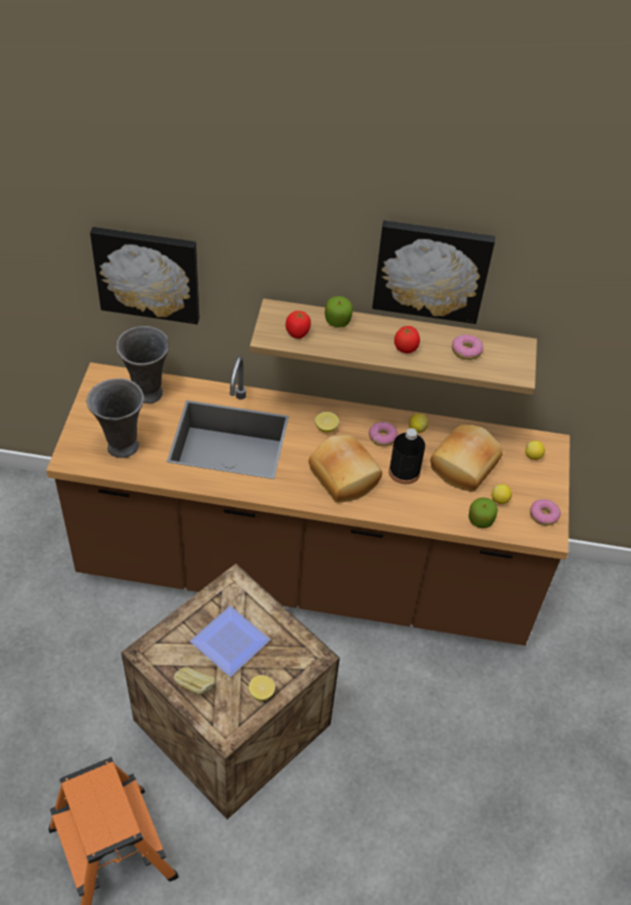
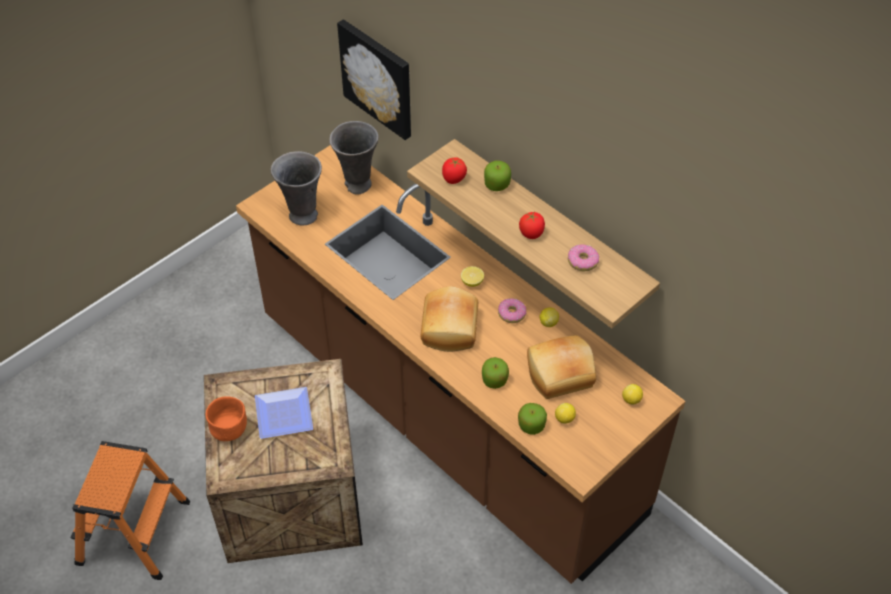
camera: 40 degrees right, 0 degrees up
bread [173,667,216,695] -> orange bowl [206,396,247,441]
lemon [249,675,275,701] -> none
picture [372,221,495,324] -> none
black bottle [389,428,425,484] -> none
donut [530,499,561,526] -> none
none -> apple [482,357,509,389]

